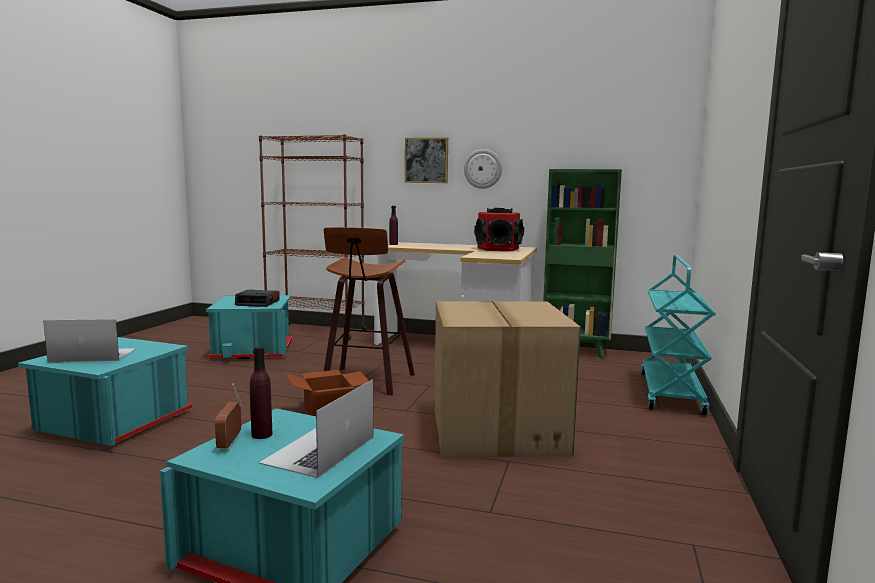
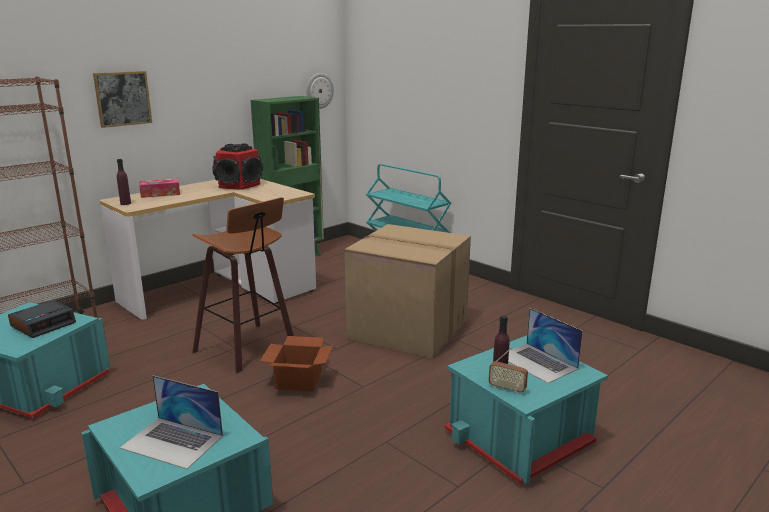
camera: 60 degrees left, 10 degrees up
laptop [43,319,136,362] -> laptop turned 90 degrees counterclockwise [120,375,223,469]
wall clock [464,149,502,189] -> wall clock moved to [306,73,334,109]
none -> tissue box [139,179,180,198]

